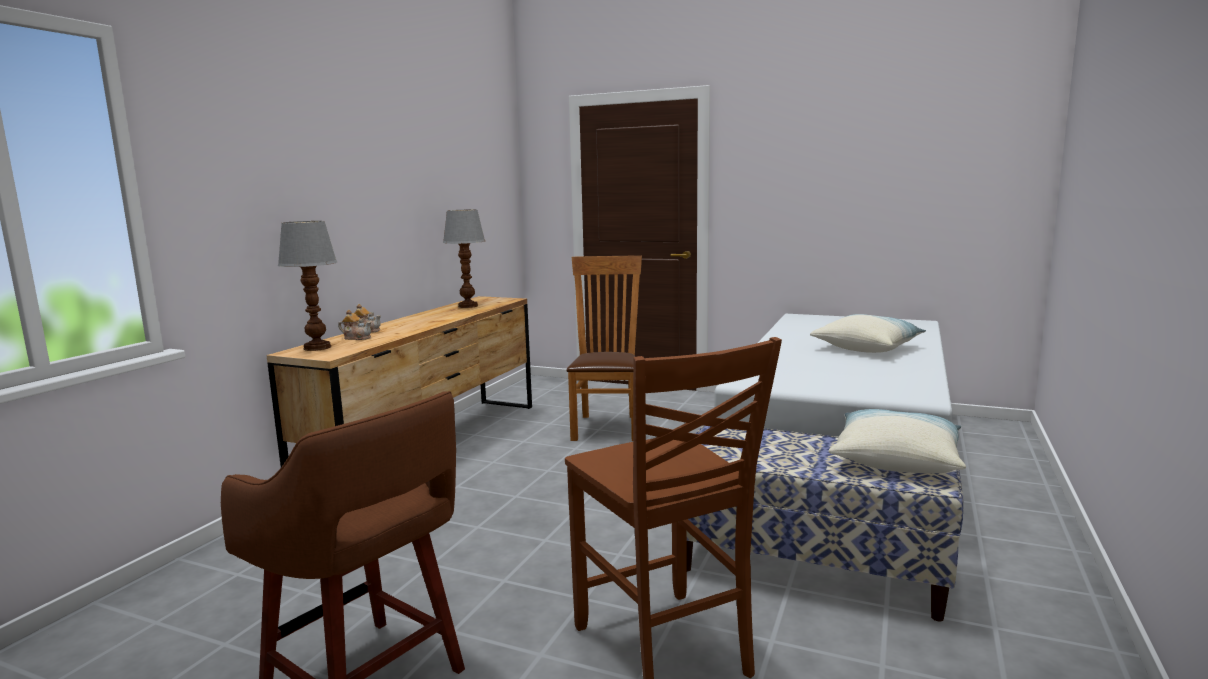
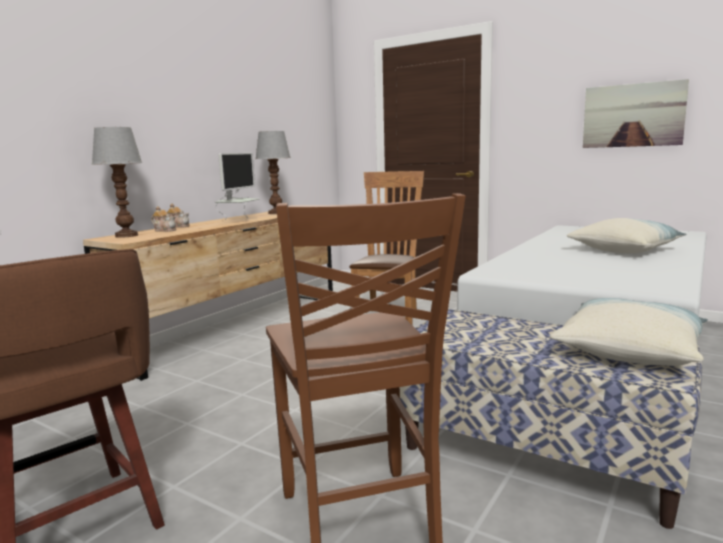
camera: 10 degrees right, 0 degrees up
none -> monitor [214,153,259,220]
none -> picture [583,79,689,148]

